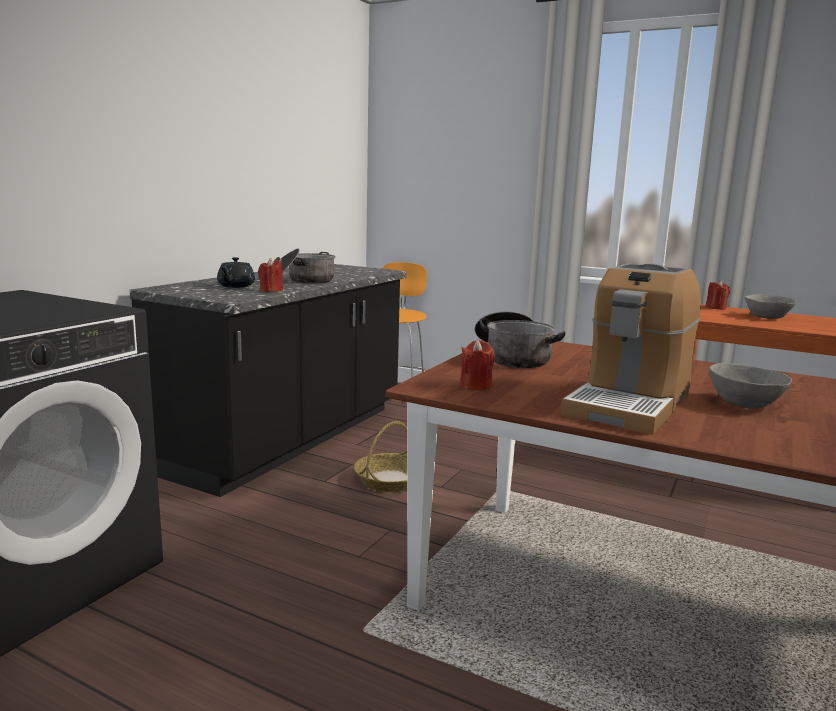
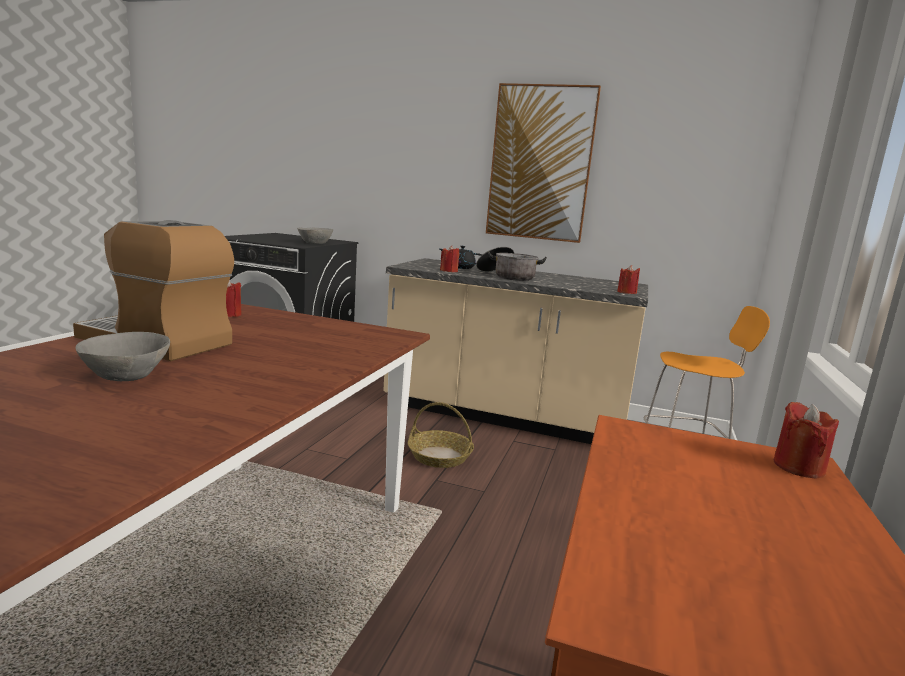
camera: 80 degrees right, 0 degrees up
black counter [129,264,407,497] -> beige counter [383,258,648,444]
cooking pot [475,311,566,368] -> none
grey bowl [745,294,796,319] -> grey bowl moved to [297,227,333,244]
none -> picture [486,83,601,243]
none -> red candle [617,265,640,294]

